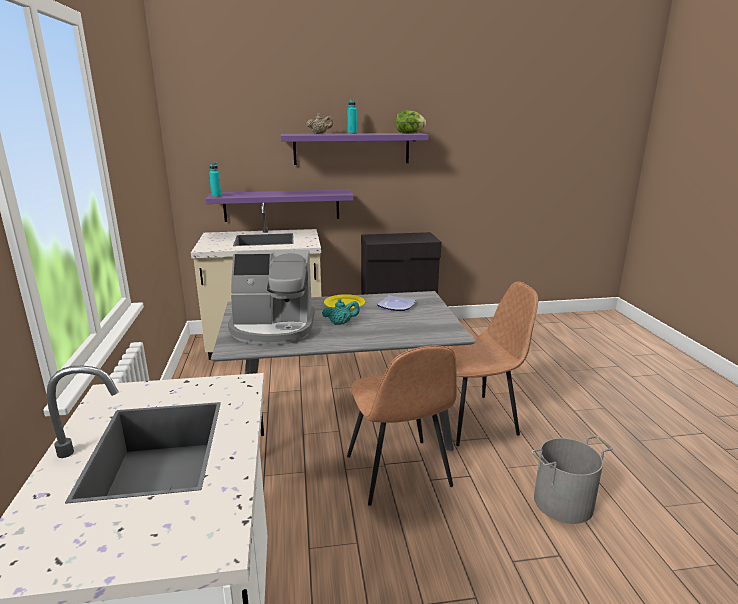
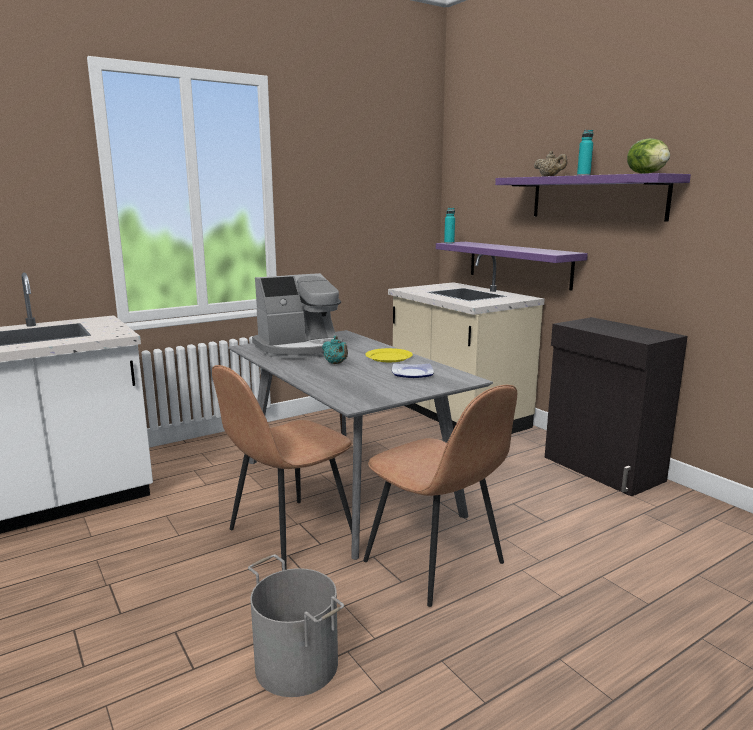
camera: 65 degrees right, 5 degrees down
coffee machine [228,250,315,345] -> coffee machine turned 90 degrees counterclockwise [252,273,343,359]

